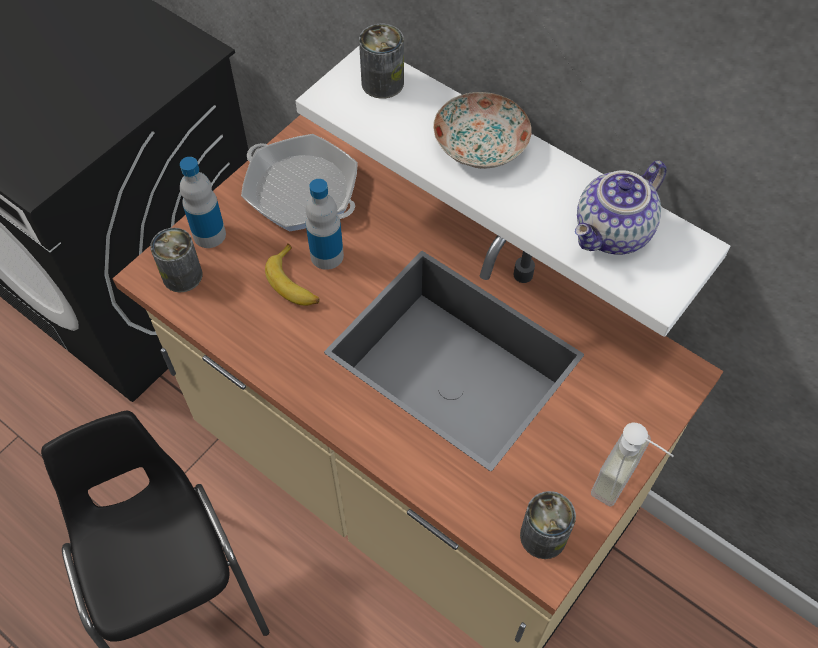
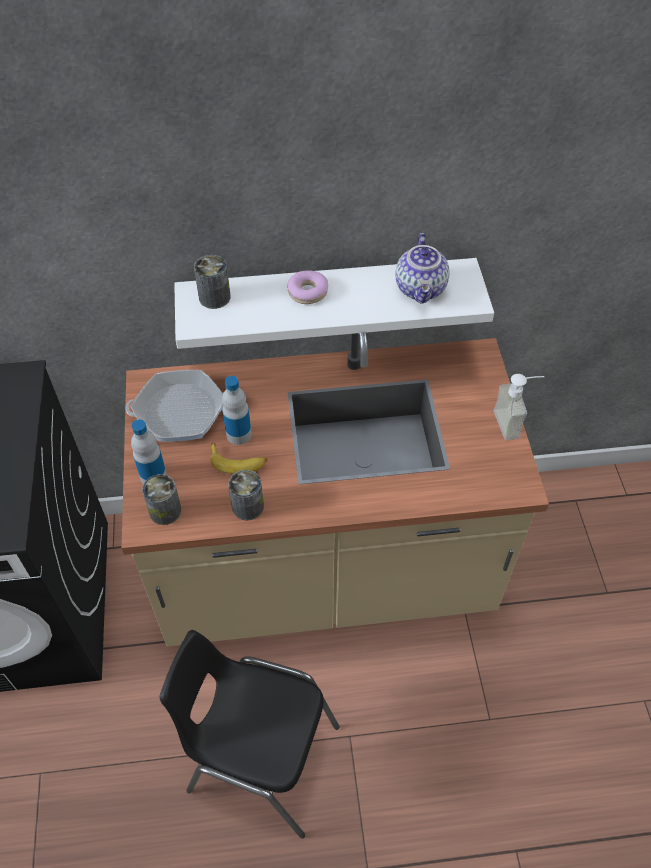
camera: 45 degrees left, 5 degrees down
plate [433,92,531,169] -> donut [287,271,328,304]
can [520,491,576,559] -> can moved to [228,470,264,520]

